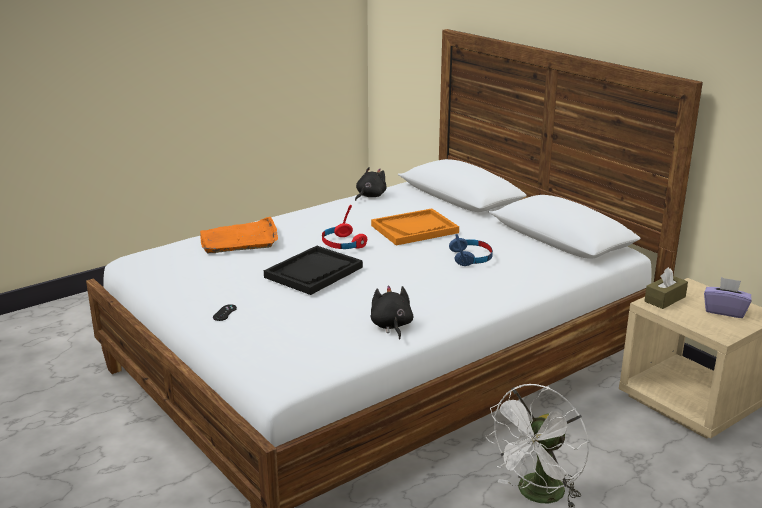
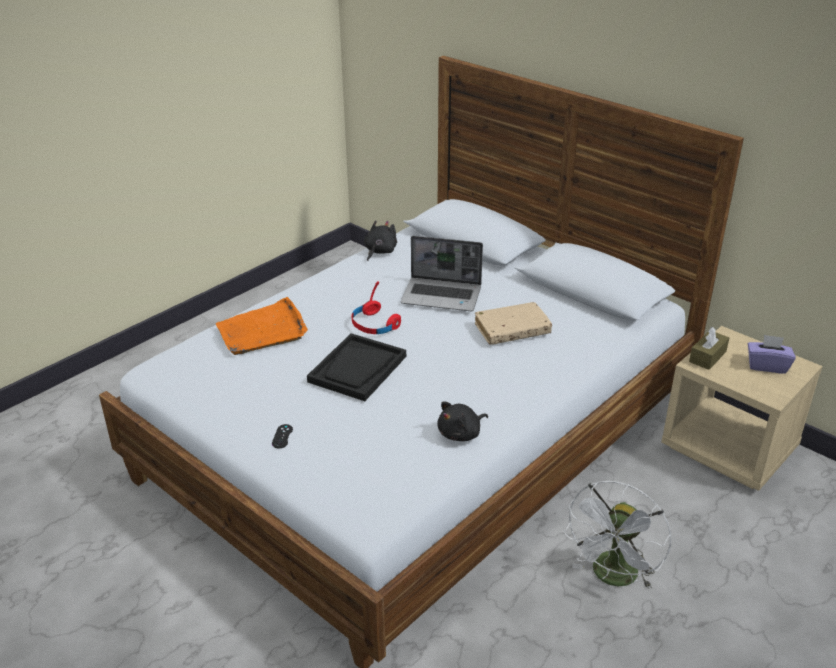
camera: 10 degrees left, 10 degrees up
orange tray [371,209,459,245] -> laptop [401,236,483,311]
black plush toy [371,285,413,340] -> black plush toy turned 105 degrees counterclockwise [437,401,488,441]
blue headphones [449,234,493,266] -> beige book [475,302,552,345]

